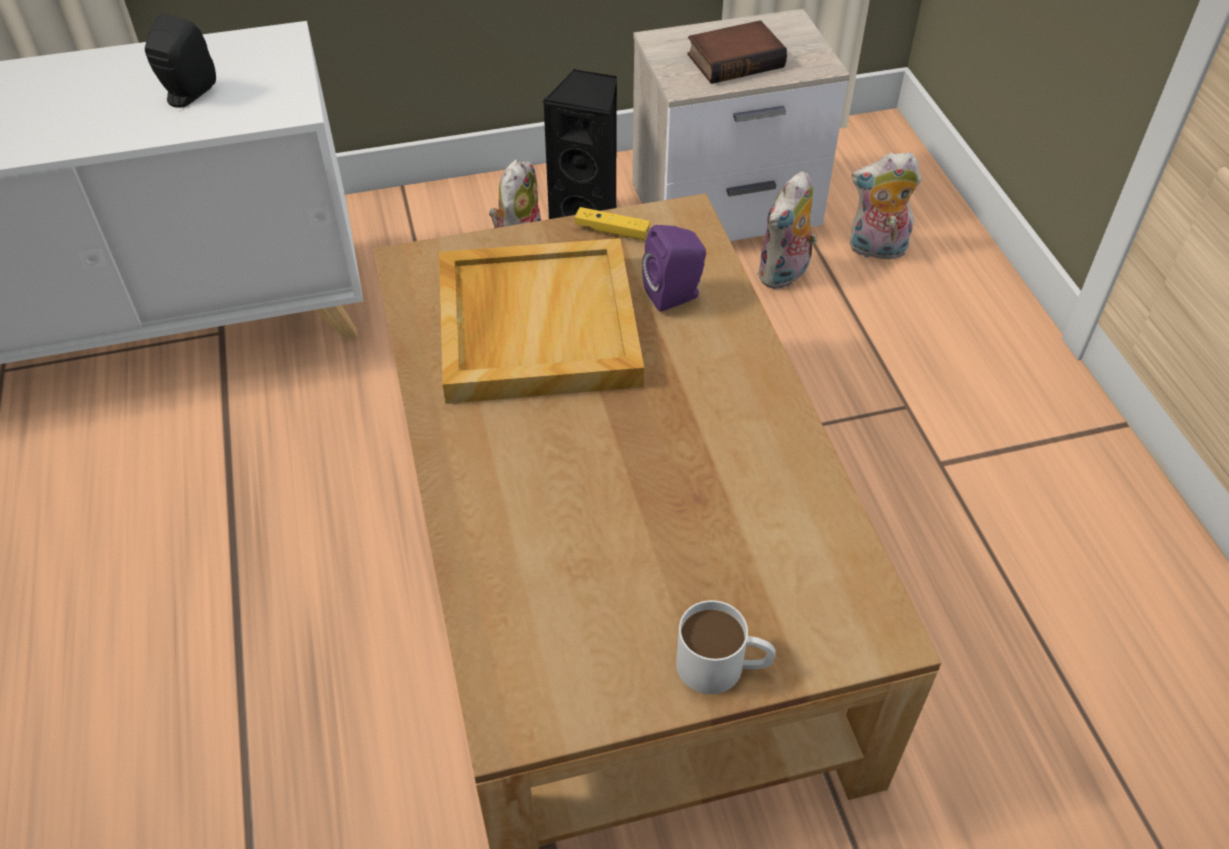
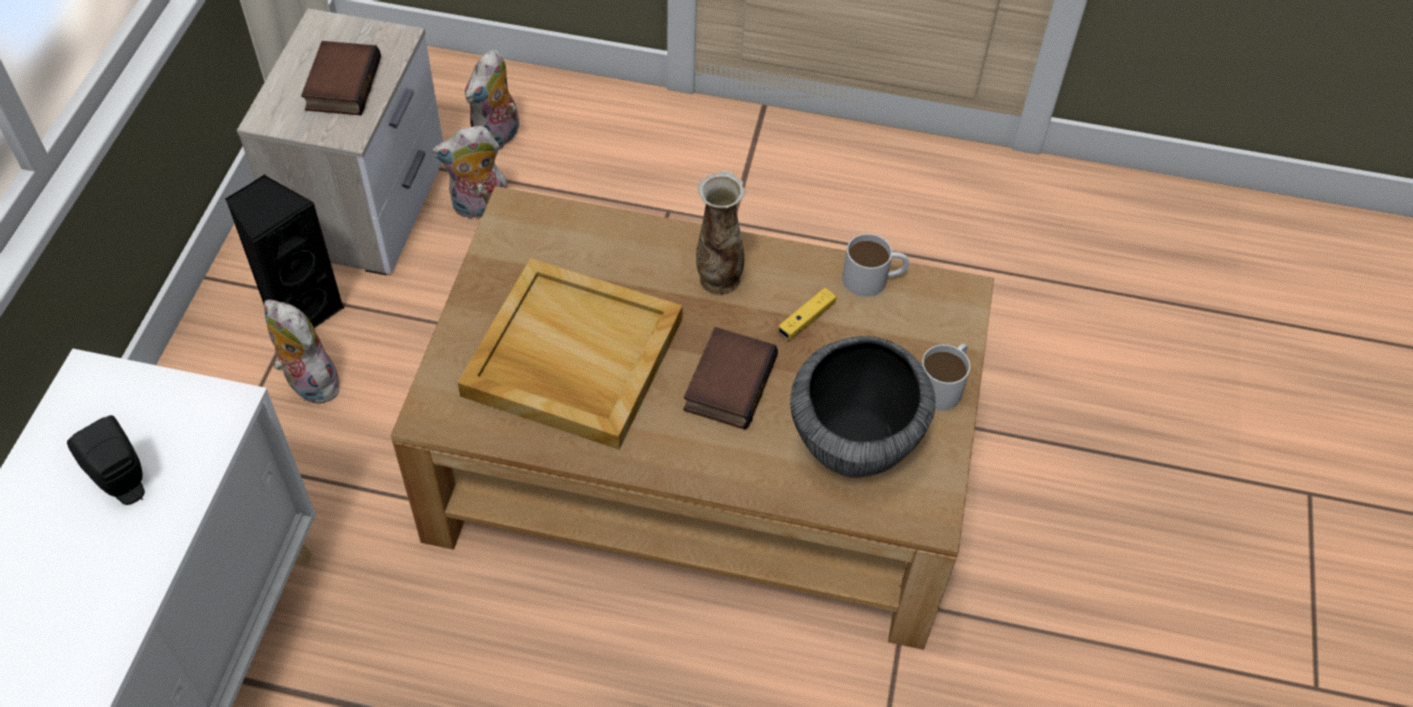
camera: 65 degrees left, 5 degrees up
yellow game controller [575,207,650,240] -> yellow game controller moved to [778,288,836,340]
purple speaker [642,225,706,311] -> none
plush toy [757,171,817,289] -> plush toy turned 105 degrees clockwise [432,126,507,219]
none -> book [683,327,778,430]
none -> vase [696,171,745,295]
none -> bowl [790,336,935,478]
none -> white mug [842,234,909,297]

